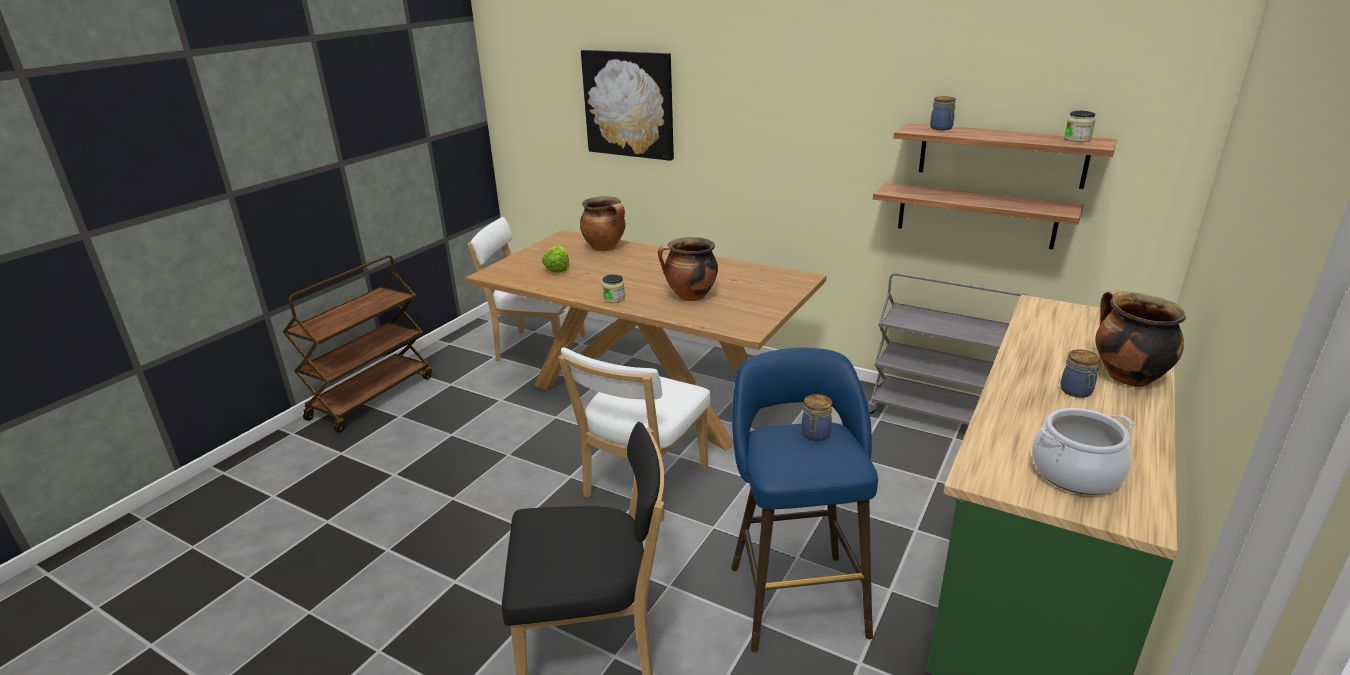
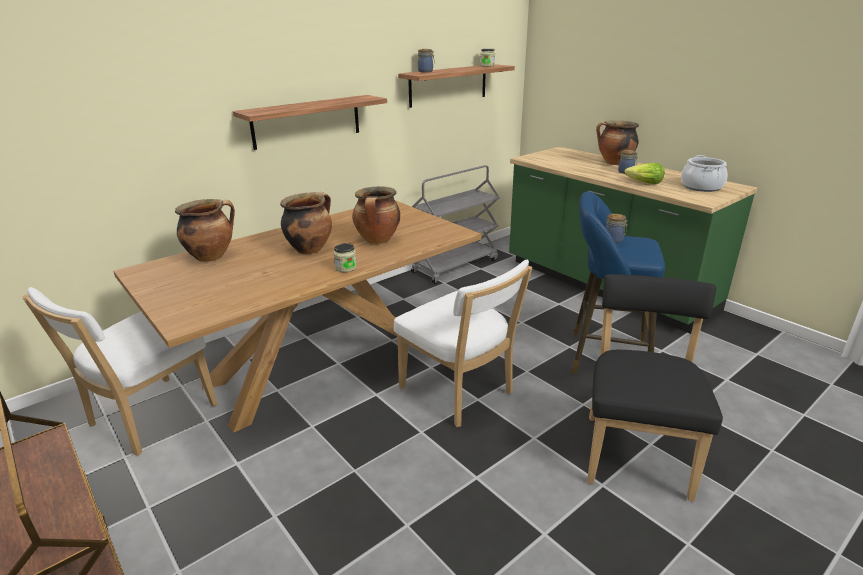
camera: 70 degrees left, 0 degrees up
lettuce [542,246,569,273] -> lettuce moved to [624,163,665,184]
picture [581,50,674,161] -> none
shelf [873,182,1084,250] -> shelf moved to [233,95,387,150]
none -> cooking pot [280,192,332,254]

